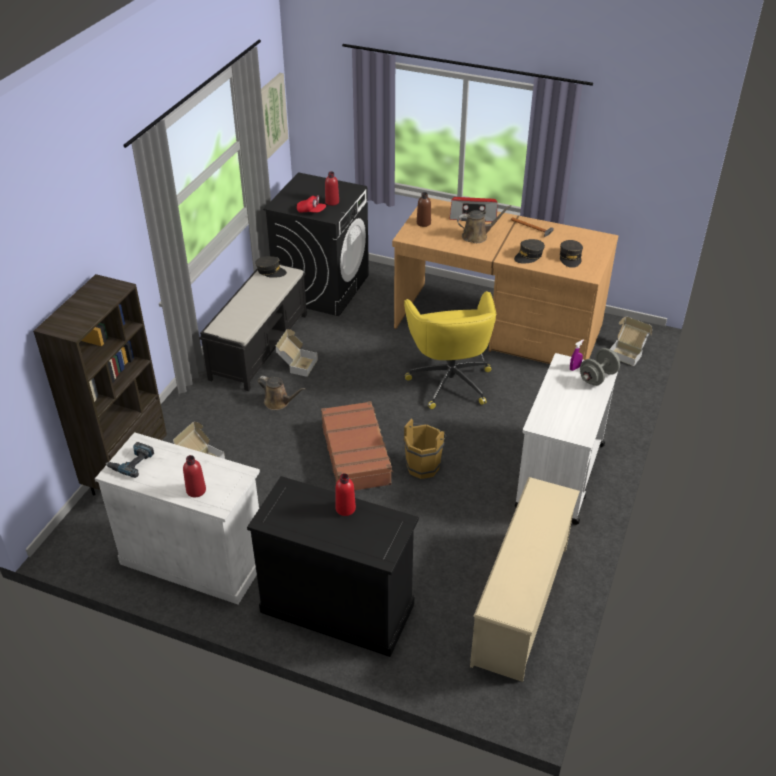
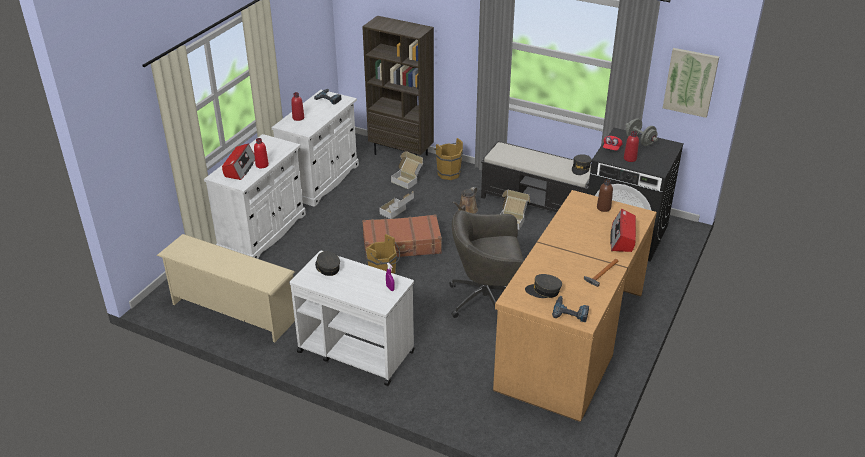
camera: 95 degrees right, 5 degrees down
black cabinet [247,476,419,657] -> white cabinet [204,134,306,259]
yellow office chair [404,291,497,409] -> grey office chair [449,210,524,318]
brown watering can [457,205,511,243] -> none
grey cap [514,239,545,264] -> grey cap moved to [315,251,340,276]
grey dumbbell [580,348,620,386] -> grey dumbbell moved to [625,118,658,146]
cardboard box [610,316,652,366] -> cardboard box moved to [379,191,414,219]
none -> radio [222,144,255,180]
none -> brown bucket [434,138,463,180]
none -> power drill [552,296,589,322]

